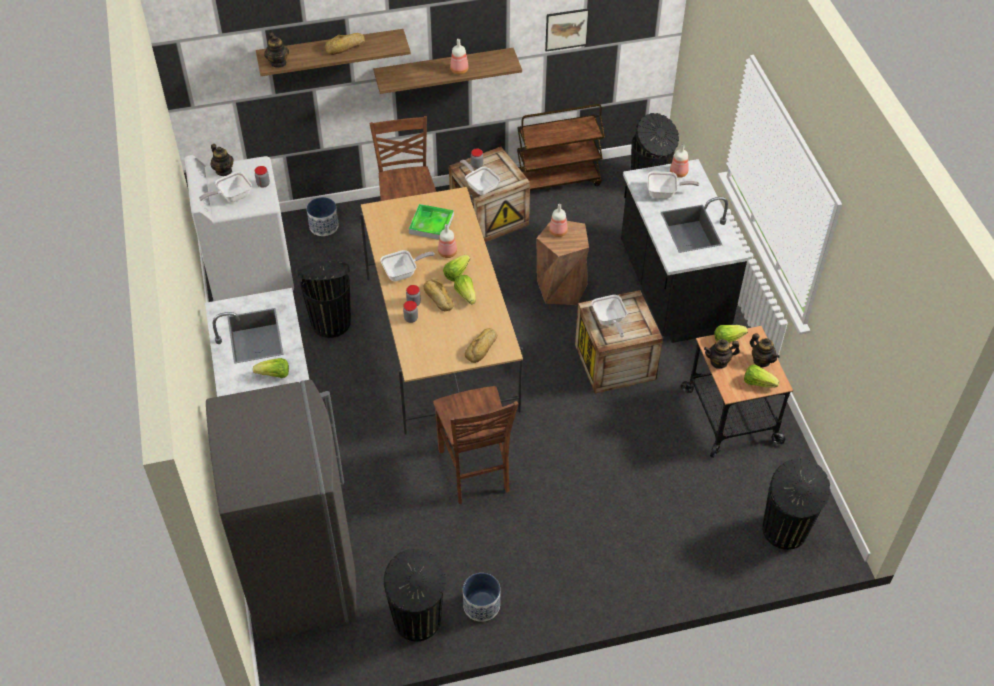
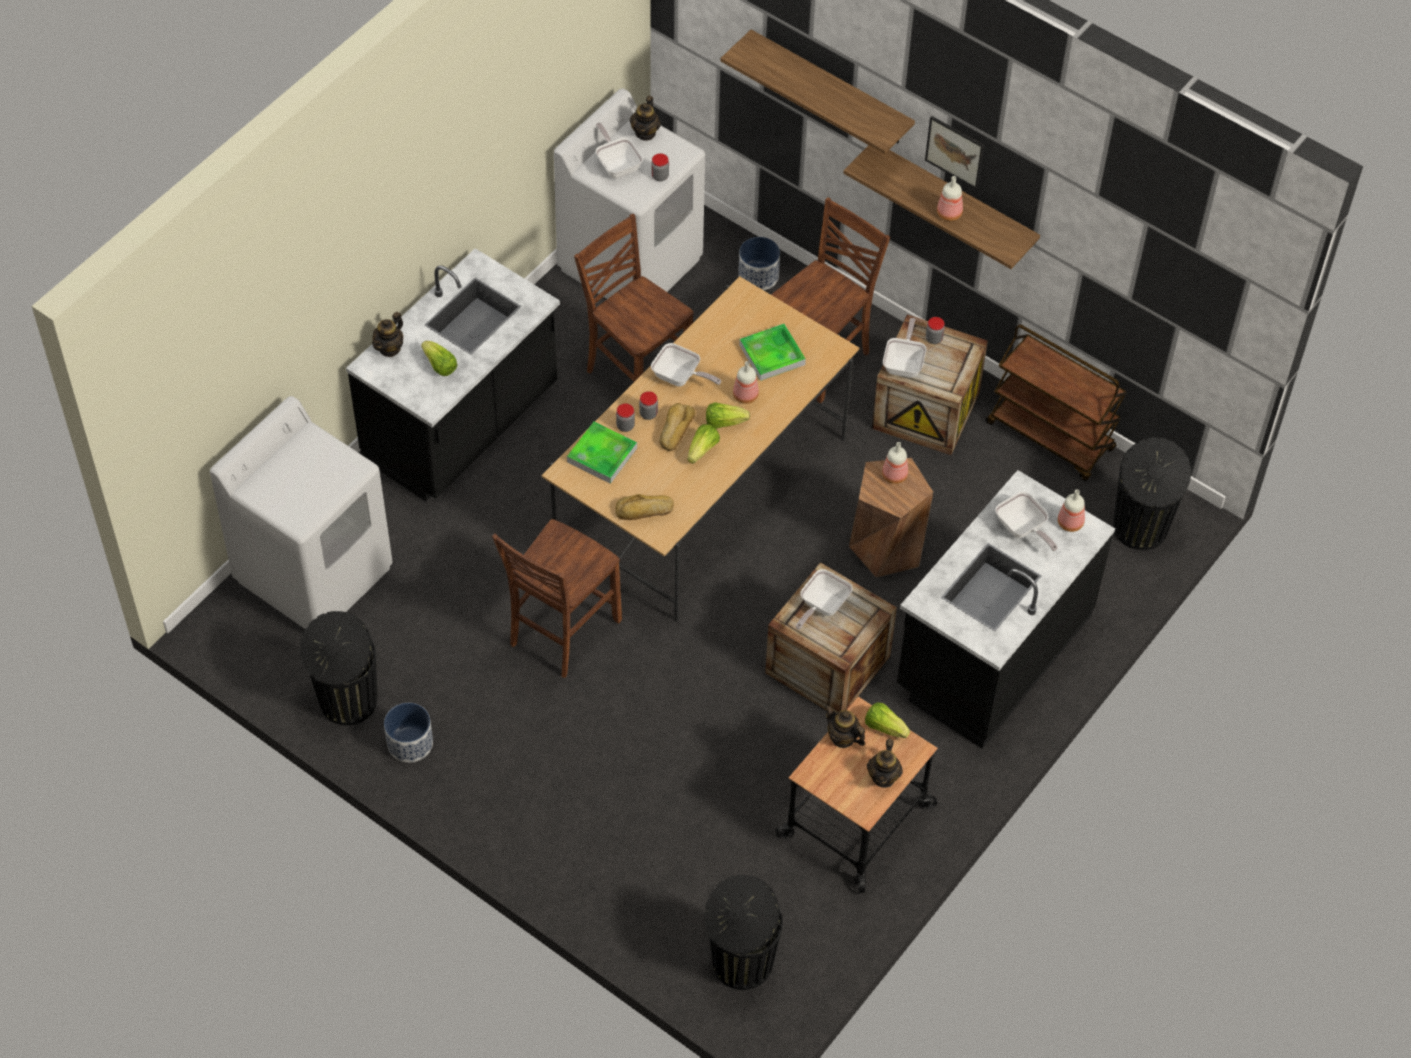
camera: 50 degrees right, 5 degrees up
frying pan [199,172,252,202] -> frying pan turned 45 degrees clockwise [596,123,643,179]
grey fridge [206,380,356,641] -> white washing machine [210,396,392,629]
teapot [264,32,289,68] -> teapot moved to [372,312,403,357]
black trash can [298,261,351,338] -> brown chair [574,214,694,382]
bread [325,33,365,55] -> none
picture [545,8,590,52] -> picture moved to [925,116,984,189]
lettuce [744,365,779,387] -> none
none -> tray [567,422,637,484]

